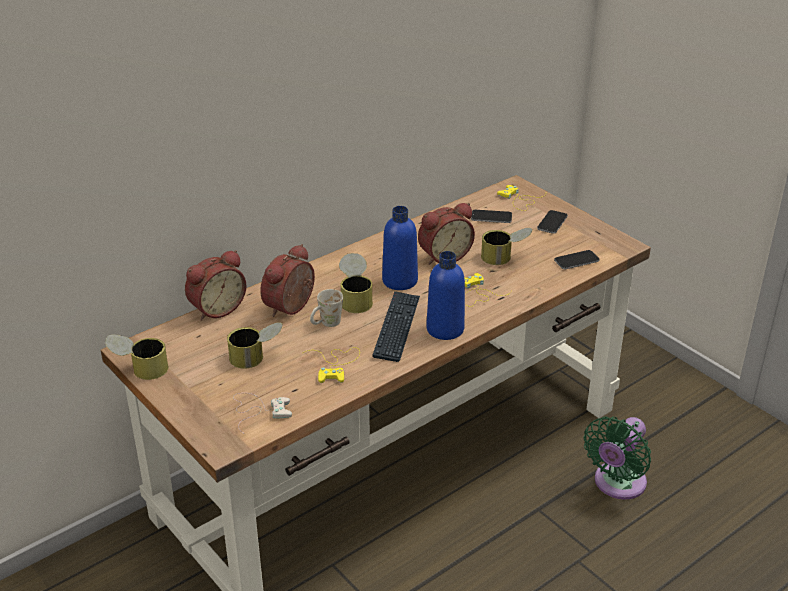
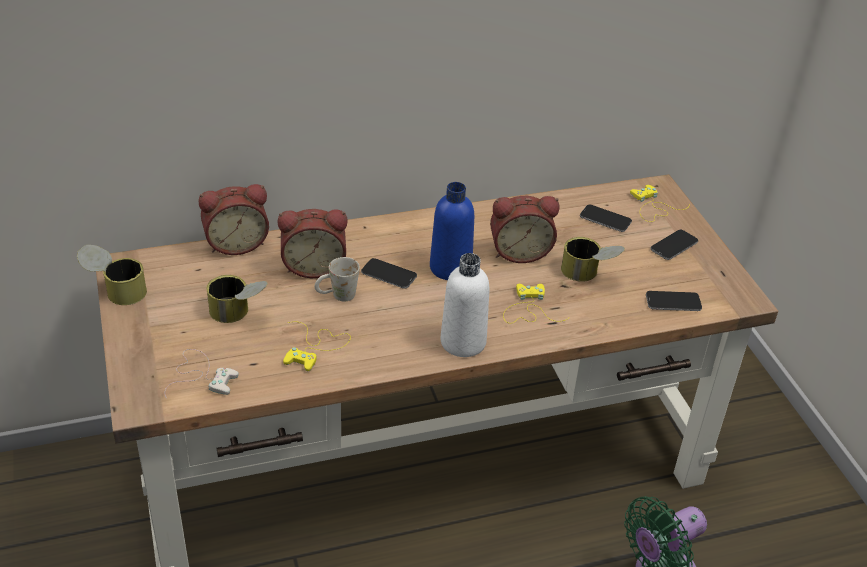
camera: 20 degrees right, 5 degrees up
alarm clock [260,244,315,317] -> alarm clock turned 150 degrees counterclockwise [278,209,348,278]
can [339,253,373,313] -> phone [361,258,417,289]
keyboard [372,291,420,362] -> none
blue bottle [426,251,465,340] -> white bottle [441,253,490,357]

